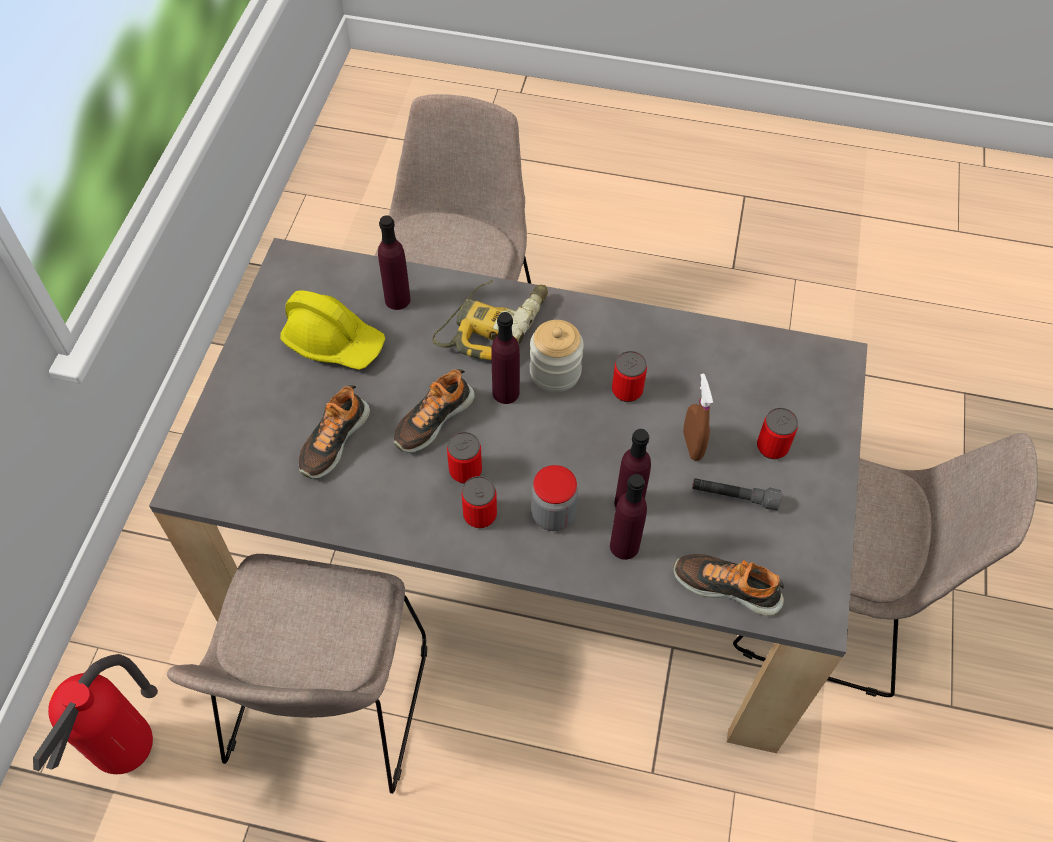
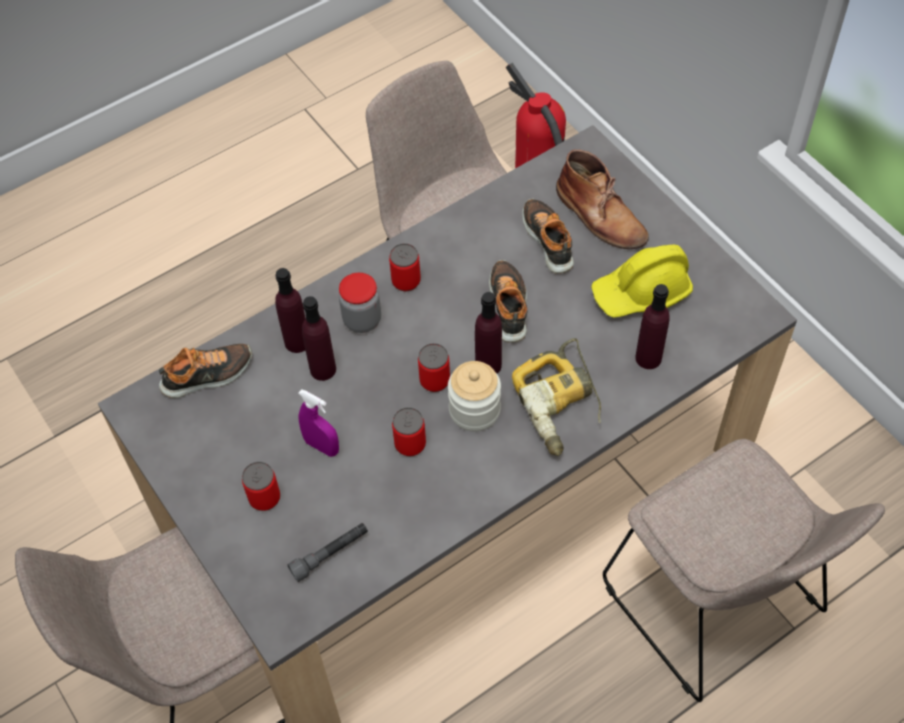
camera: 135 degrees right, 0 degrees up
can [447,432,482,484] -> can moved to [418,343,450,392]
brown spray bottle [683,373,713,461] -> purple spray bottle [299,389,339,457]
grey flashlight [692,478,781,510] -> grey flashlight moved to [288,523,368,582]
none -> brown boot [556,149,649,249]

